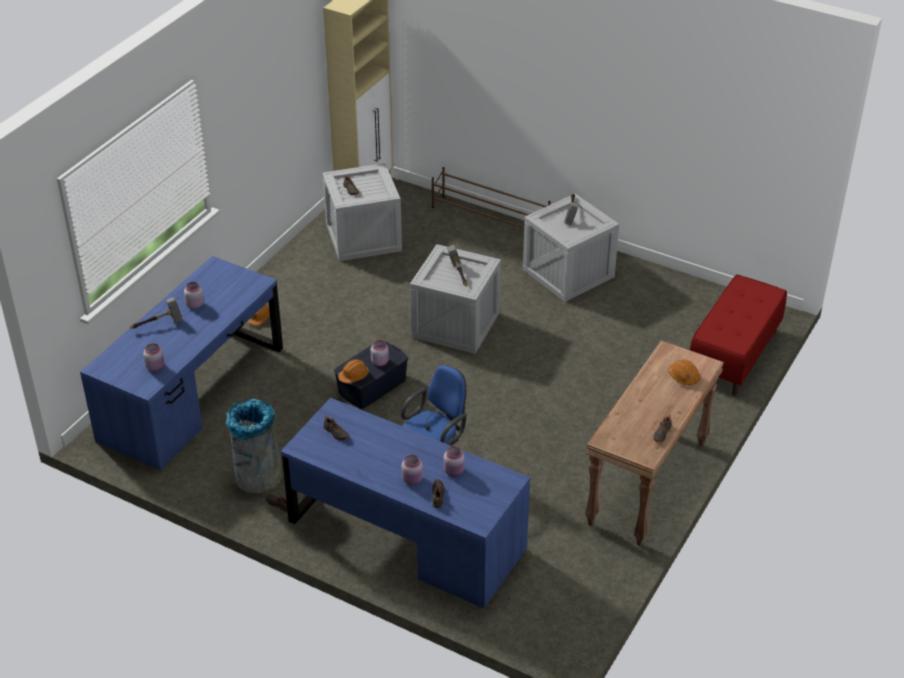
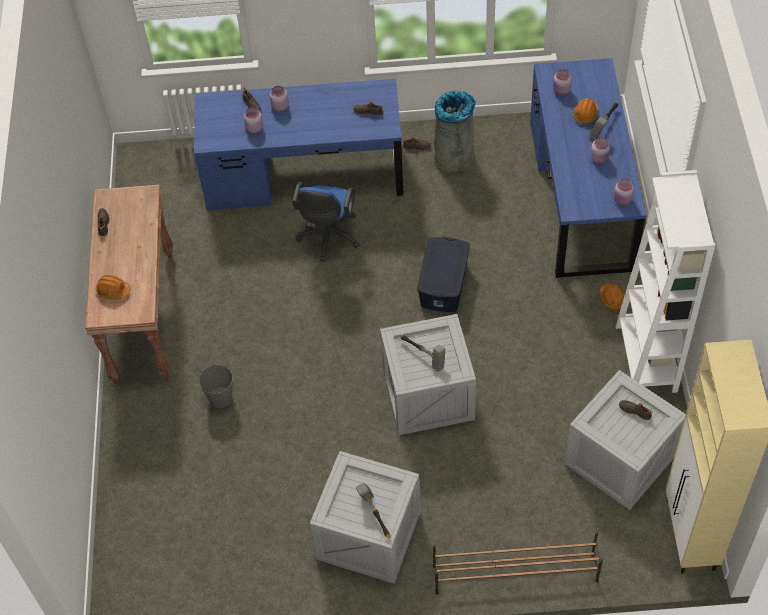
camera: 150 degrees right, 15 degrees up
orange hard hat [338,359,369,383] -> orange hard hat moved to [573,98,598,124]
pink jar [370,340,389,366] -> pink jar moved to [614,179,634,205]
red bench [690,275,787,396] -> none
none -> grey bucket [198,364,233,408]
none -> white bookcase [615,170,715,393]

